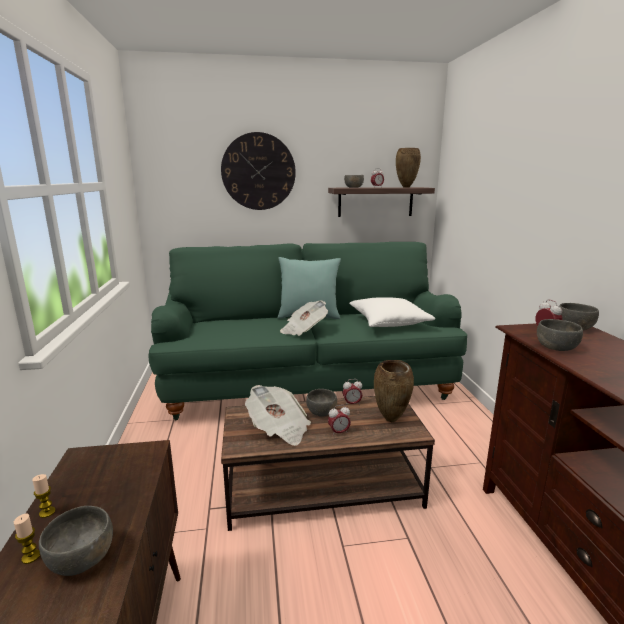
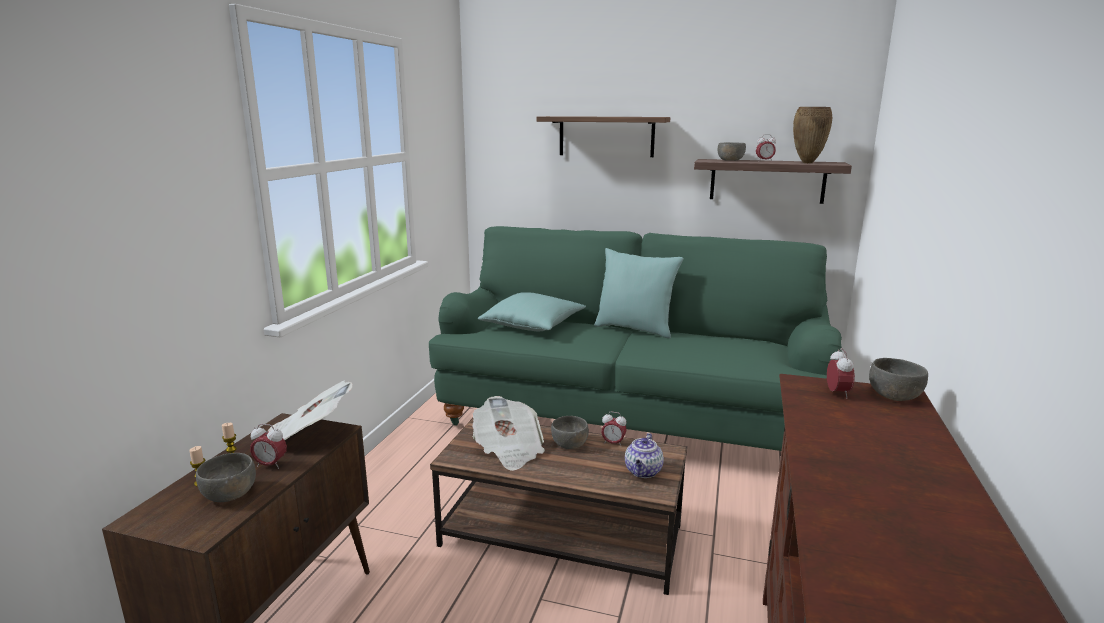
camera: 25 degrees right, 0 degrees up
wall clock [221,132,296,210] -> shelf [536,116,670,157]
newspaper [280,301,328,336] -> newspaper moved to [268,381,353,440]
alarm clock [328,405,351,436] -> alarm clock moved to [250,424,287,469]
white pillow [349,297,435,327] -> none
brown vase [374,360,414,423] -> teapot [625,433,664,478]
grey bowl [537,319,583,351] -> none
none -> turquoise pillow [478,292,586,331]

